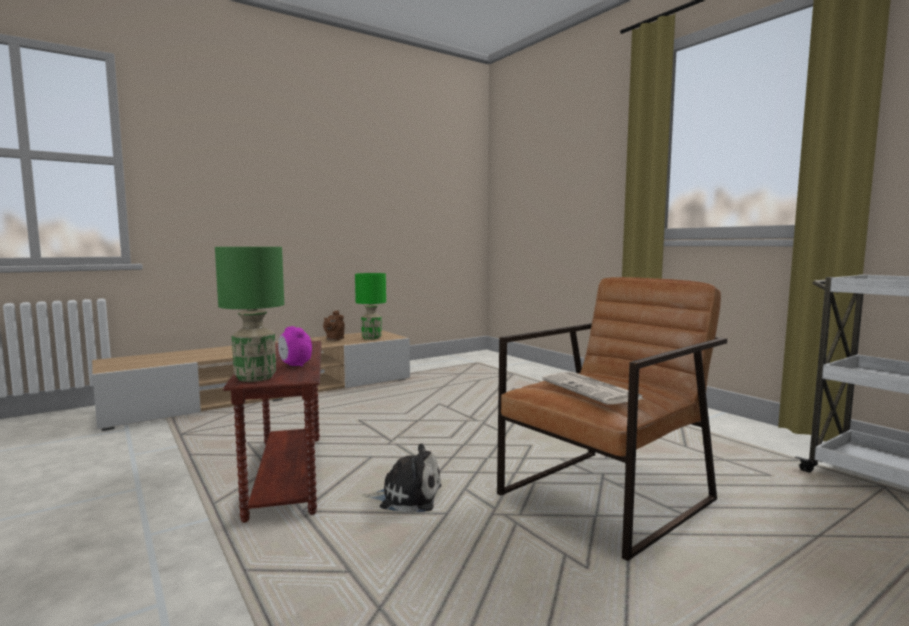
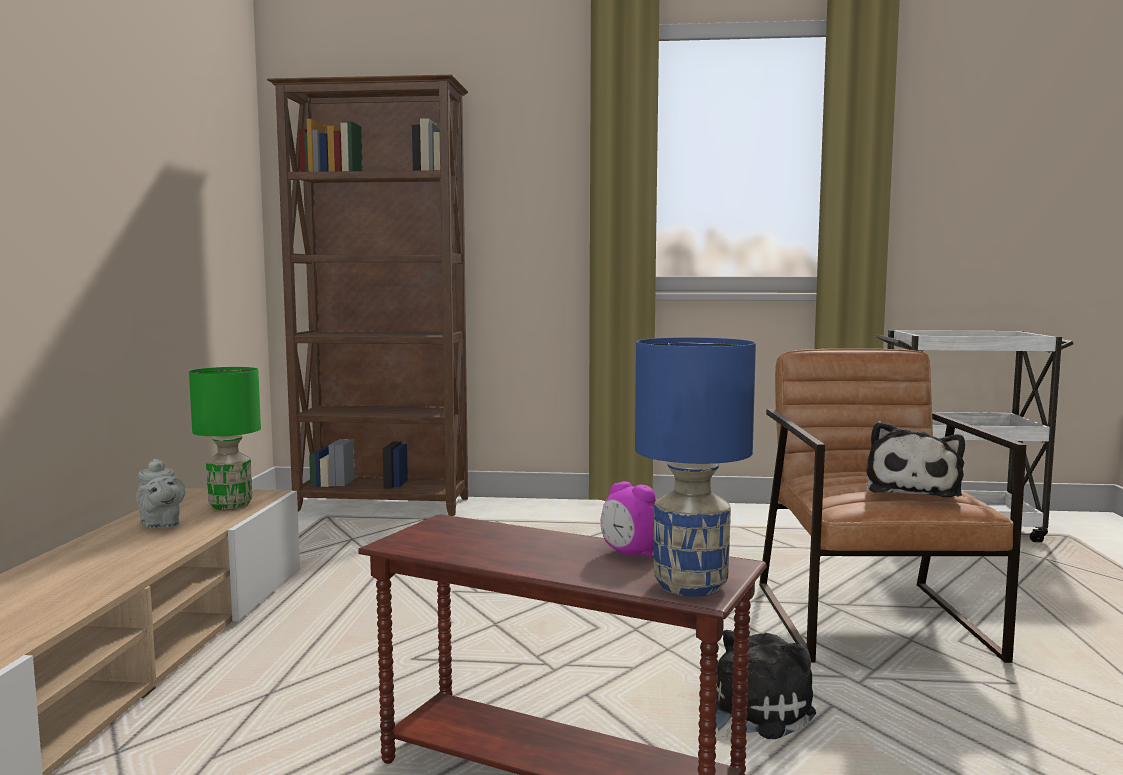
camera: 50 degrees left, 0 degrees up
green table lamp [215,247,284,382] -> blue table lamp [635,337,756,597]
alarm clock [278,326,312,367] -> alarm clock turned 45 degrees clockwise [601,481,657,558]
brown teapot [323,310,345,341] -> grey teapot [136,459,185,528]
newspaper [542,372,645,405] -> plush toy [866,421,965,497]
none -> brown bookcase [267,75,468,516]

